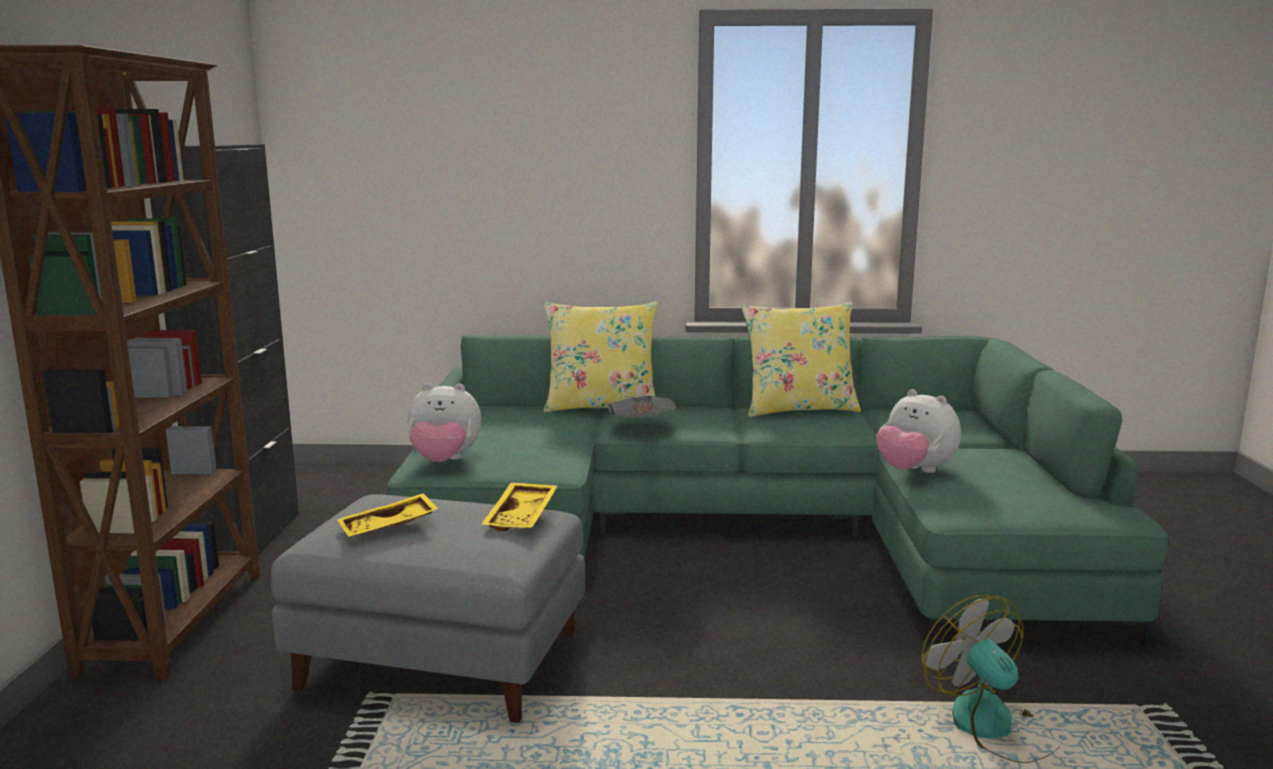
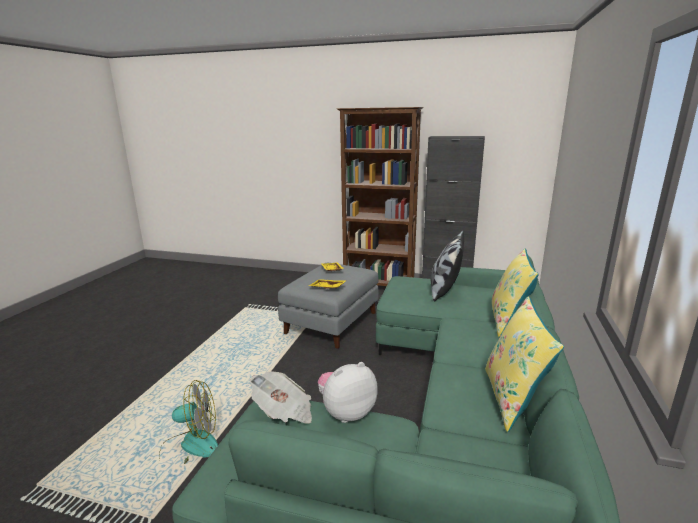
camera: 105 degrees right, 5 degrees up
plush toy [408,383,481,462] -> none
newspaper [606,396,678,417] -> newspaper moved to [250,372,312,424]
none -> pillow [431,231,464,301]

